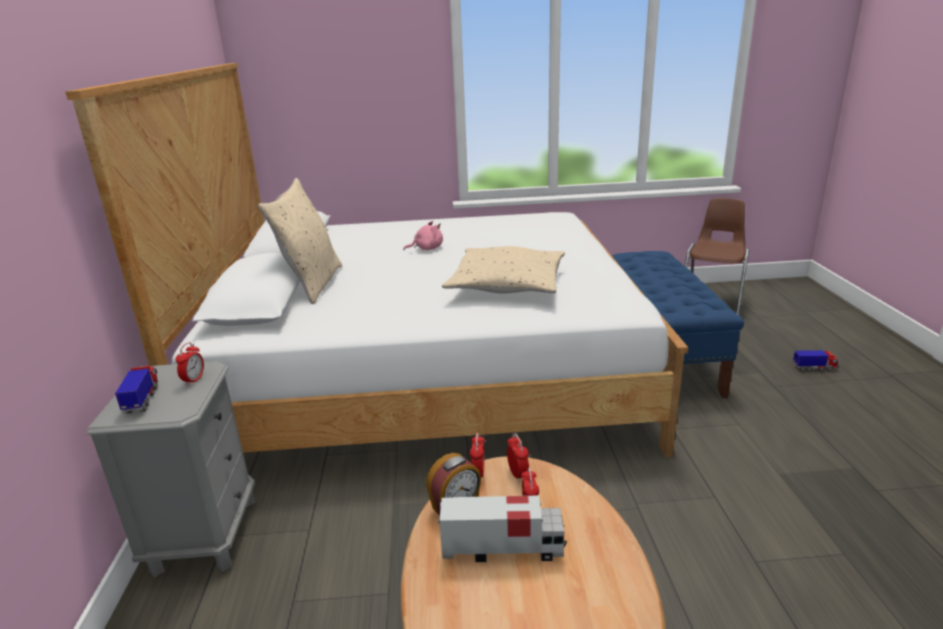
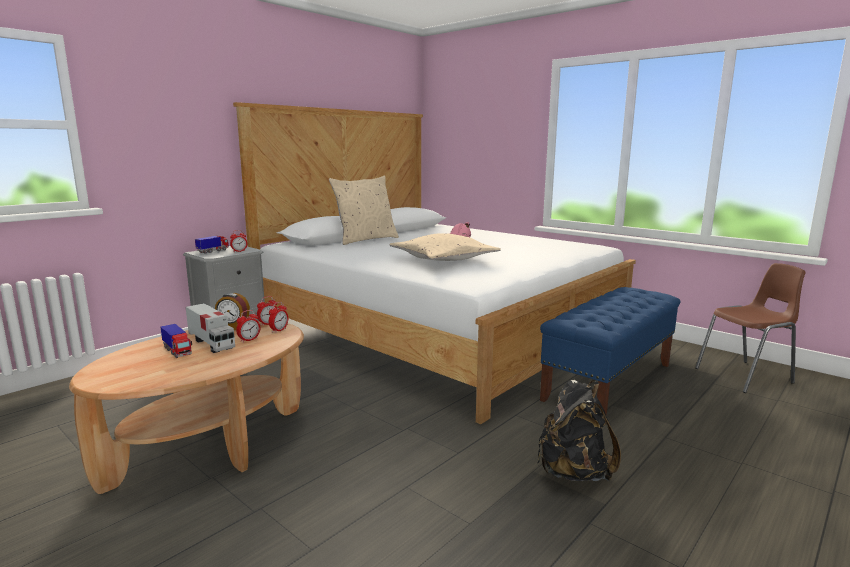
camera: 45 degrees right, 10 degrees down
toy truck [793,350,838,371] -> toy truck moved to [160,324,192,358]
none -> black backpack [537,380,621,481]

